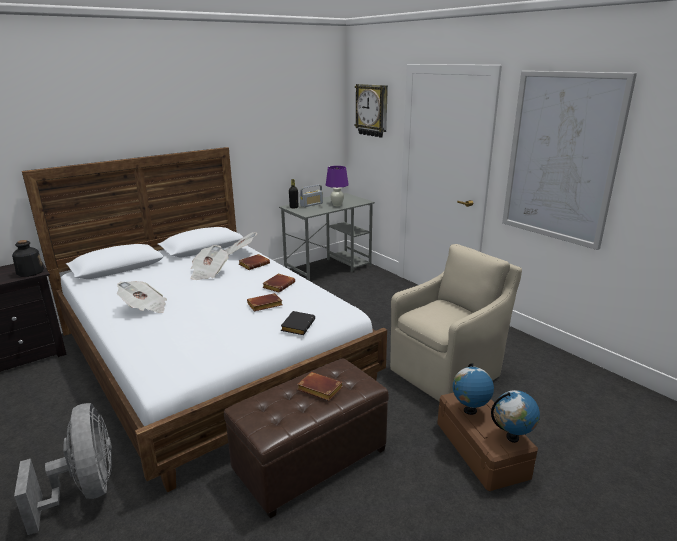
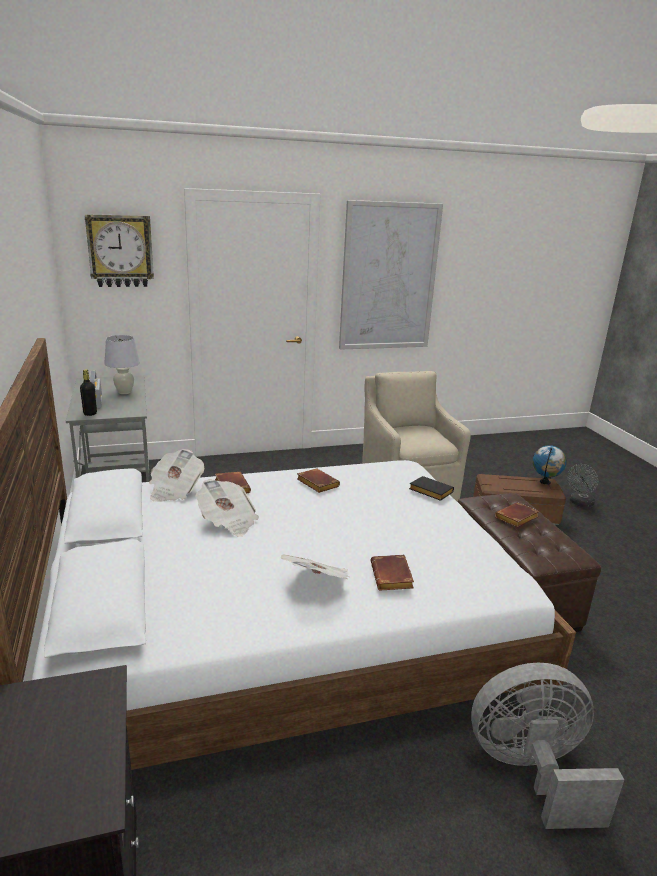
camera: 70 degrees left, 0 degrees up
bottle [12,240,44,277] -> none
brown book [247,293,282,312] -> brown book moved to [371,555,414,591]
purple table lamp [326,166,349,206] -> white table lamp [104,335,140,394]
globe [453,363,494,415] -> none
none -> grey fan [567,464,598,507]

